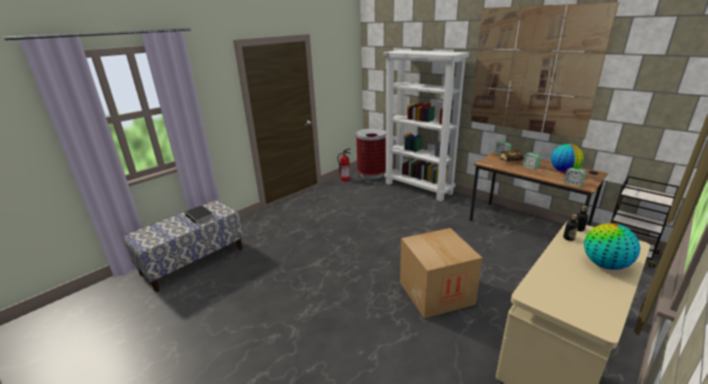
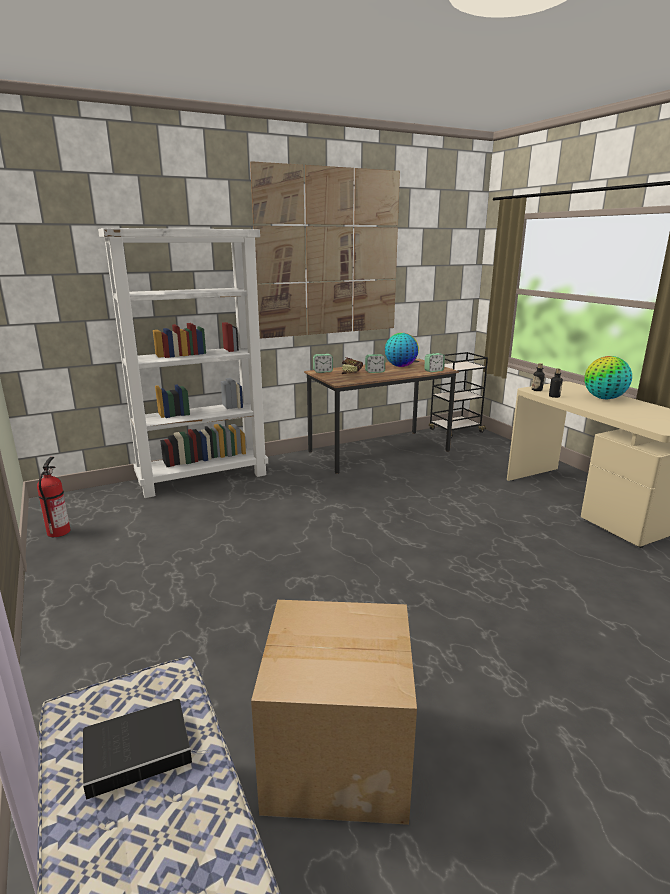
camera: 70 degrees left, 5 degrees down
trash can [356,128,386,179] -> none
cardboard box [400,228,482,319] -> cardboard box moved to [251,600,417,825]

